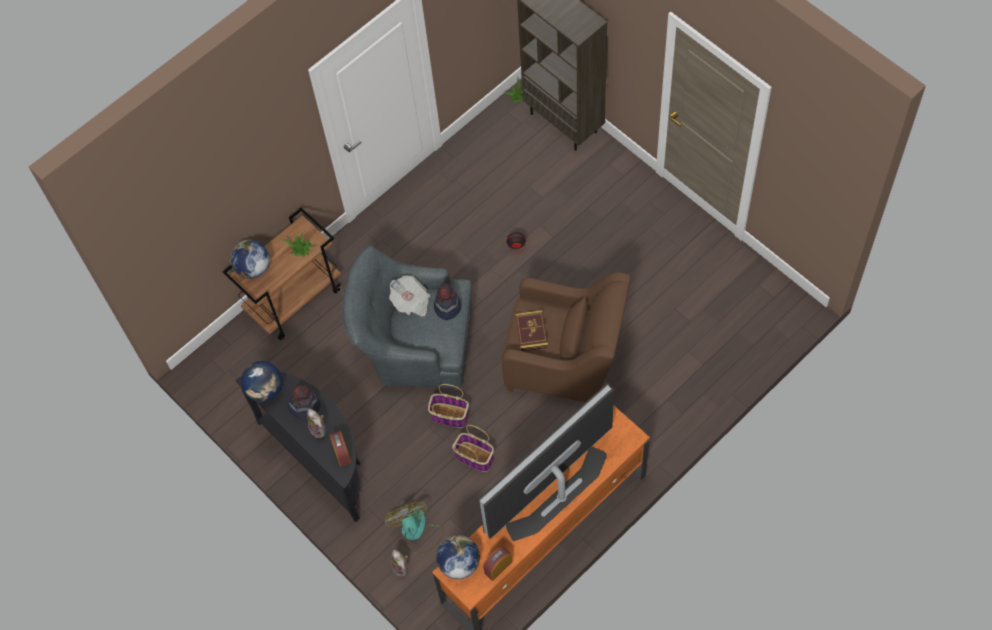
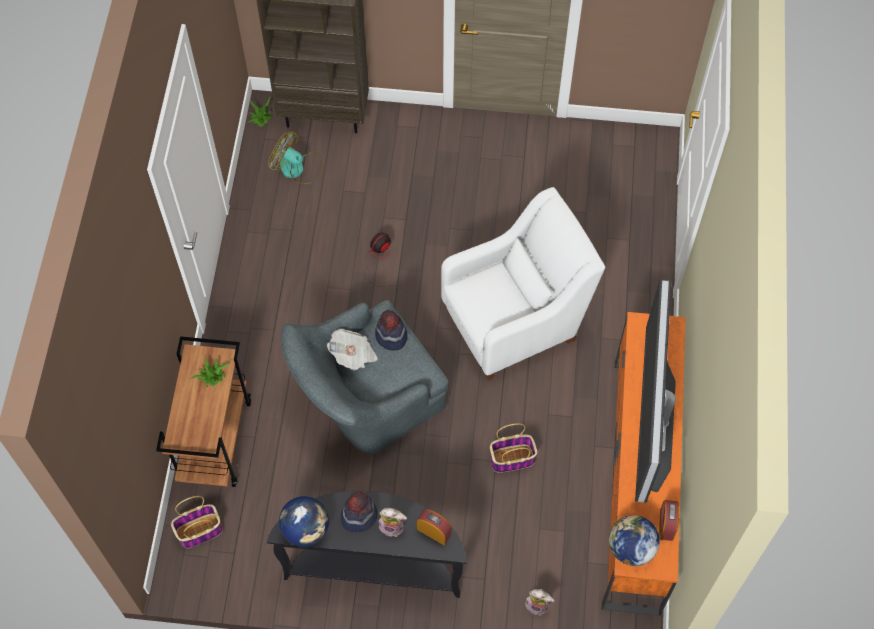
camera: 45 degrees left, 0 degrees up
globe [230,240,270,279] -> none
fan [384,501,444,555] -> fan moved to [268,131,322,184]
basket [428,384,469,428] -> basket moved to [171,496,222,548]
brown armchair [502,272,631,402] -> white armchair [441,187,605,380]
book [515,310,548,351] -> none

